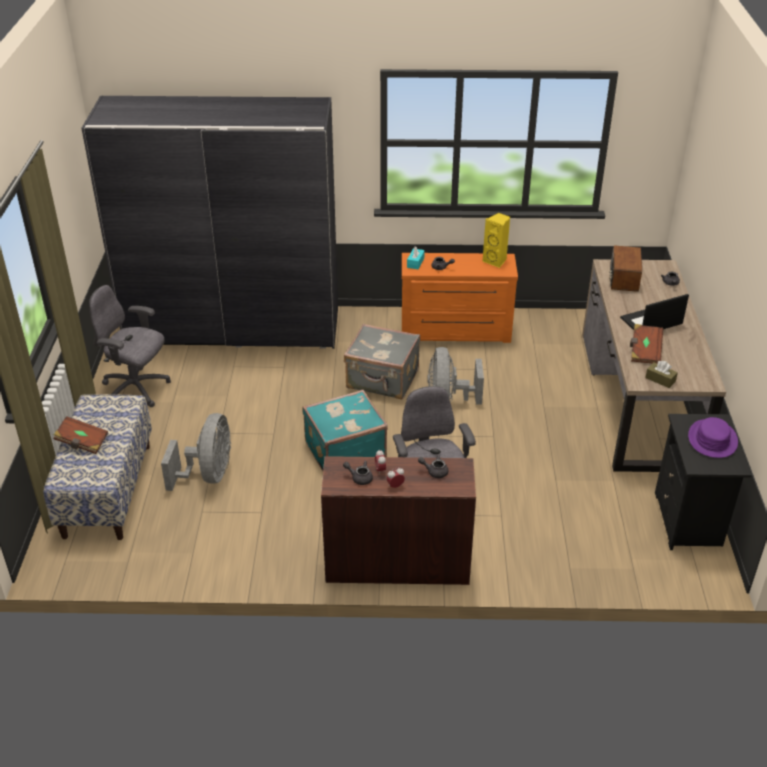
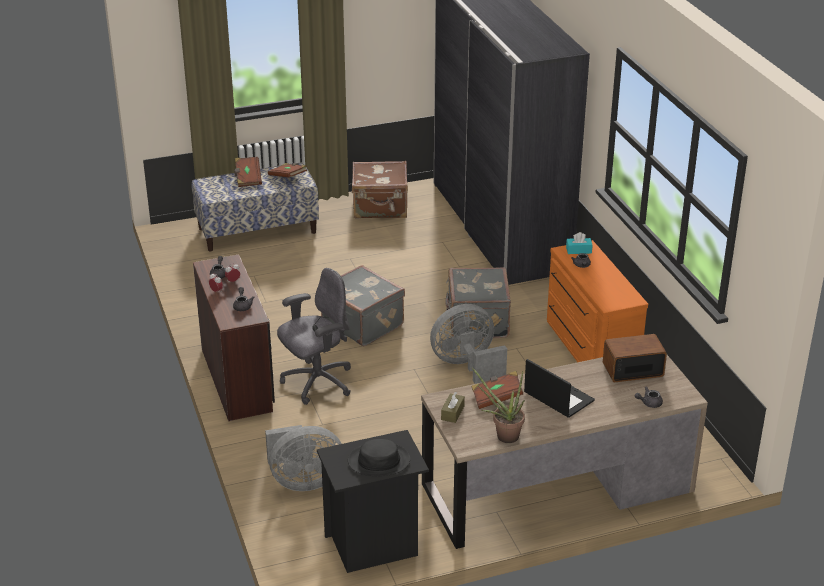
camera: 70 degrees right, 5 degrees down
grey office chair [89,285,171,407] -> brown suitcase [352,161,408,218]
grey fan [161,413,231,491] -> grey fan moved to [265,425,342,491]
turquoise suitcase [302,390,388,471] -> grey suitcase [321,265,405,346]
yellow speaker [482,213,510,268] -> none
purple hat [688,417,738,458] -> black hat [348,439,410,476]
none -> brown book [268,163,307,178]
none -> potted plant [472,368,525,443]

